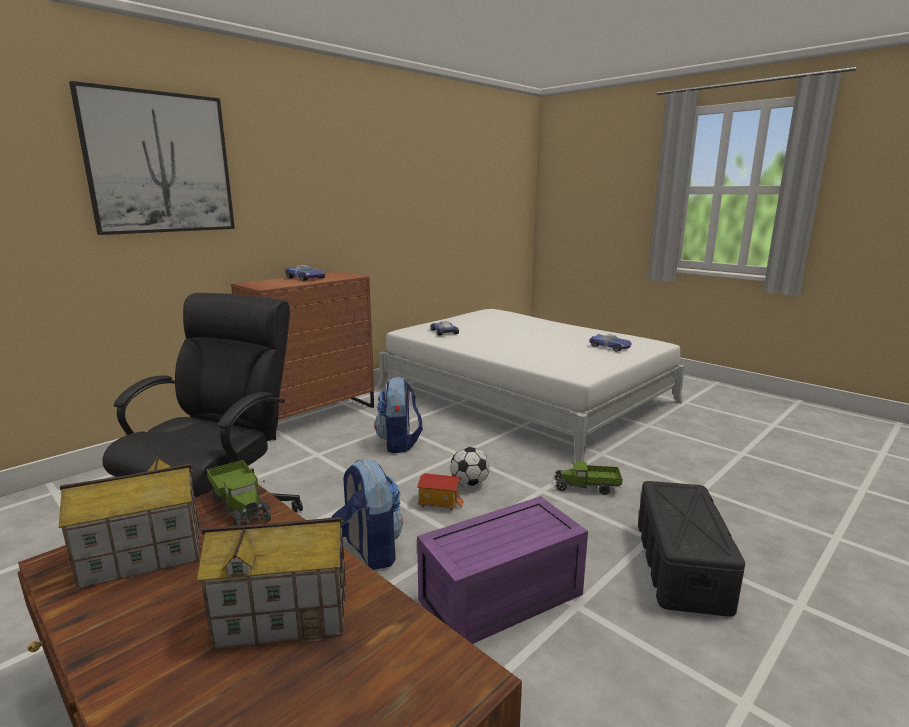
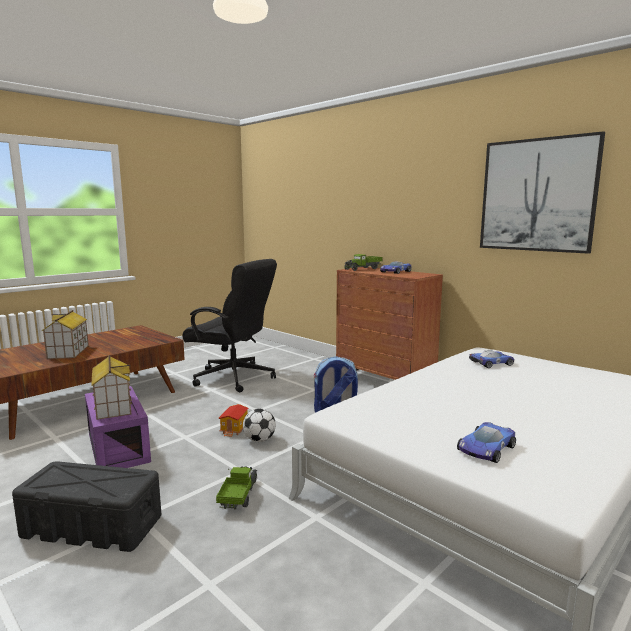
camera: 90 degrees right, 5 degrees down
toy house [59,456,200,590] -> toy house moved to [91,355,132,420]
picture [69,81,235,235] -> picture moved to [480,131,605,254]
toy truck [207,460,271,526] -> toy truck moved to [344,254,383,271]
backpack [332,459,403,570] -> none

